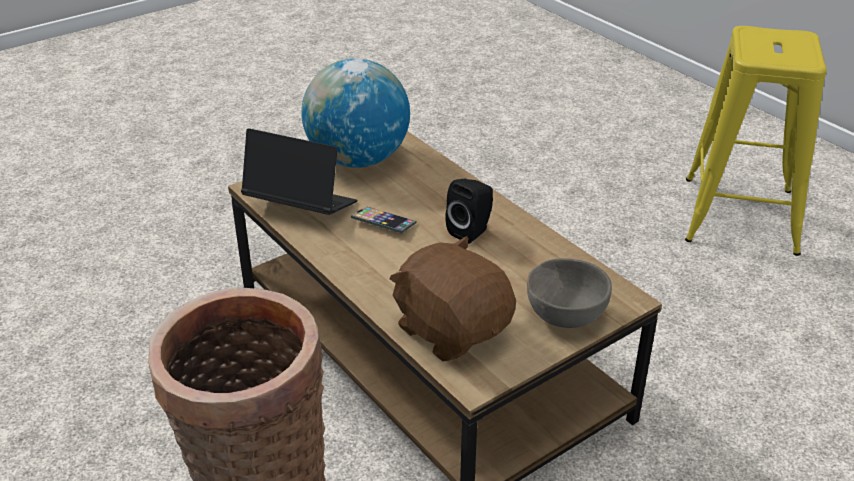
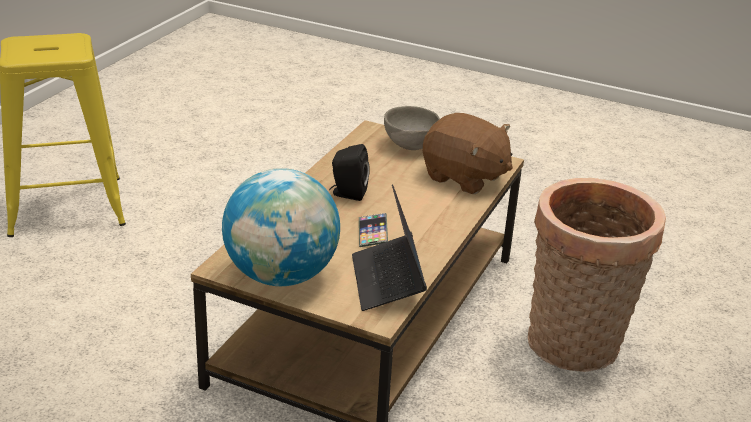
camera: 120 degrees left, 5 degrees down
brown plush toy [390,236,516,361] -> brown plush toy turned 75 degrees counterclockwise [423,113,513,194]

